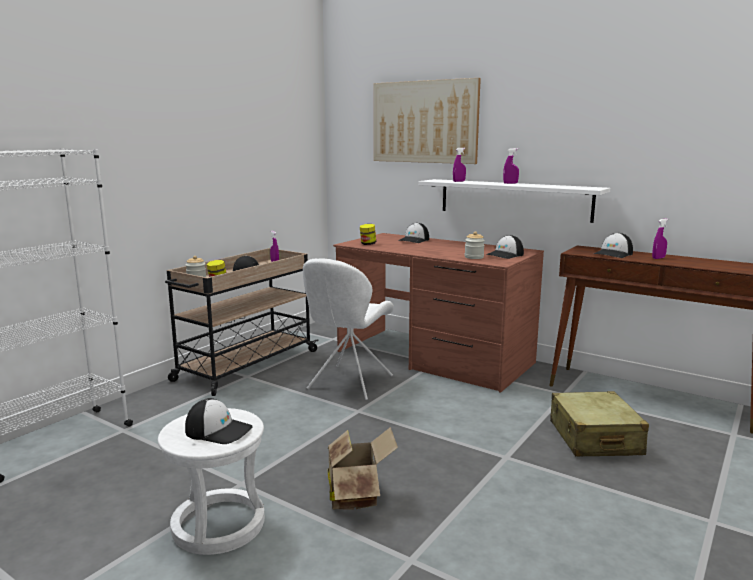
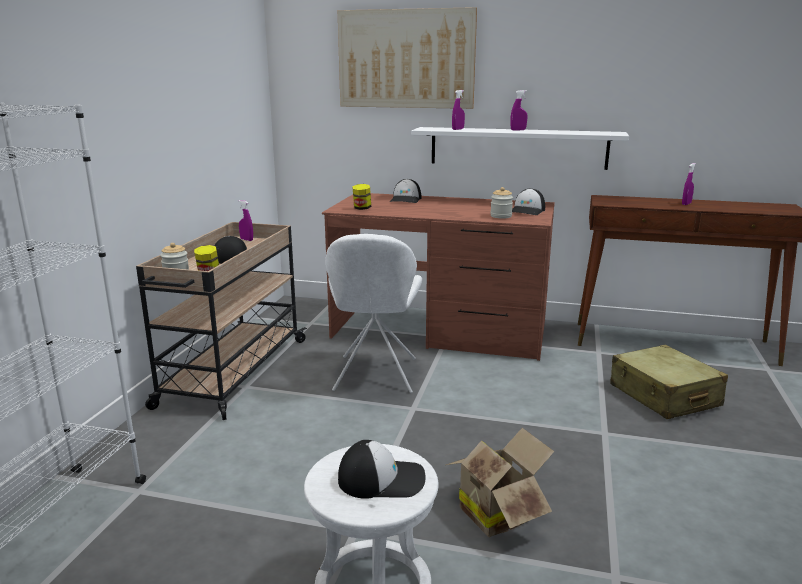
camera: 20 degrees left, 5 degrees up
cap [594,233,633,258] -> none

